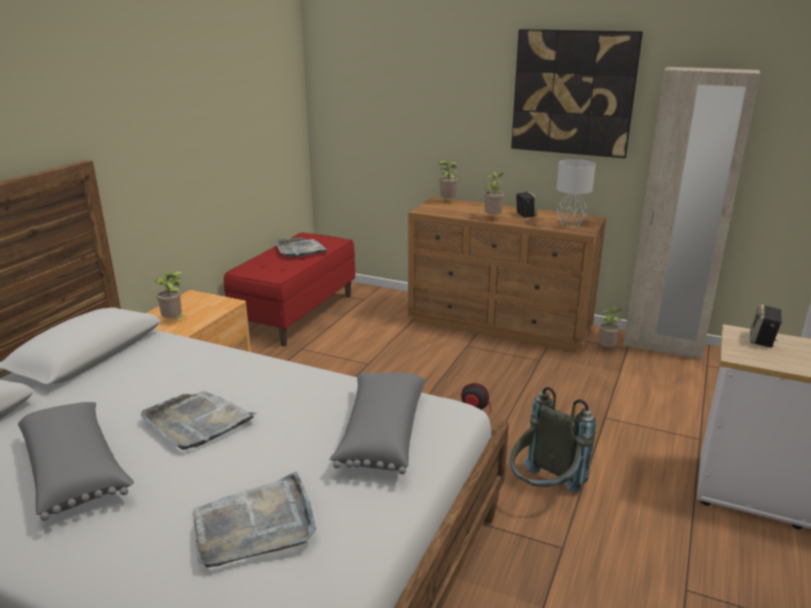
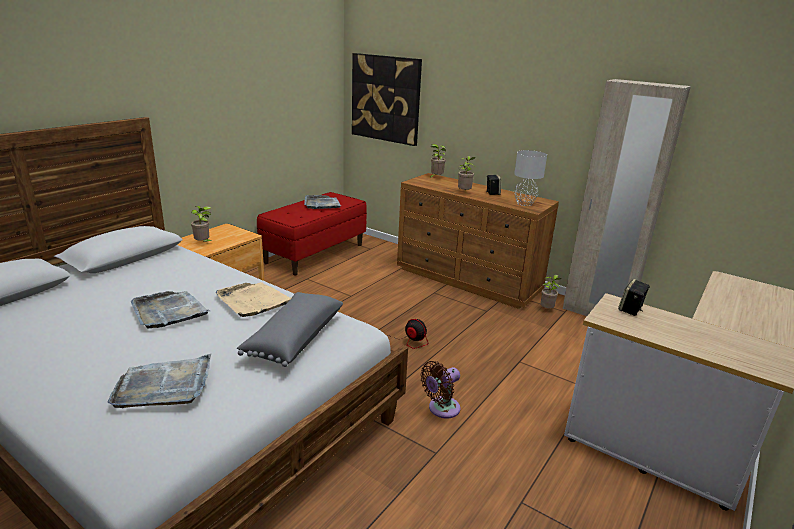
camera: 10 degrees right, 0 degrees up
grey pillow [18,402,134,521] -> none
grey backpack [510,387,596,493] -> brown fan [420,361,460,418]
picture [511,29,643,158] -> picture moved to [352,53,422,146]
none -> beige tray [216,282,292,317]

